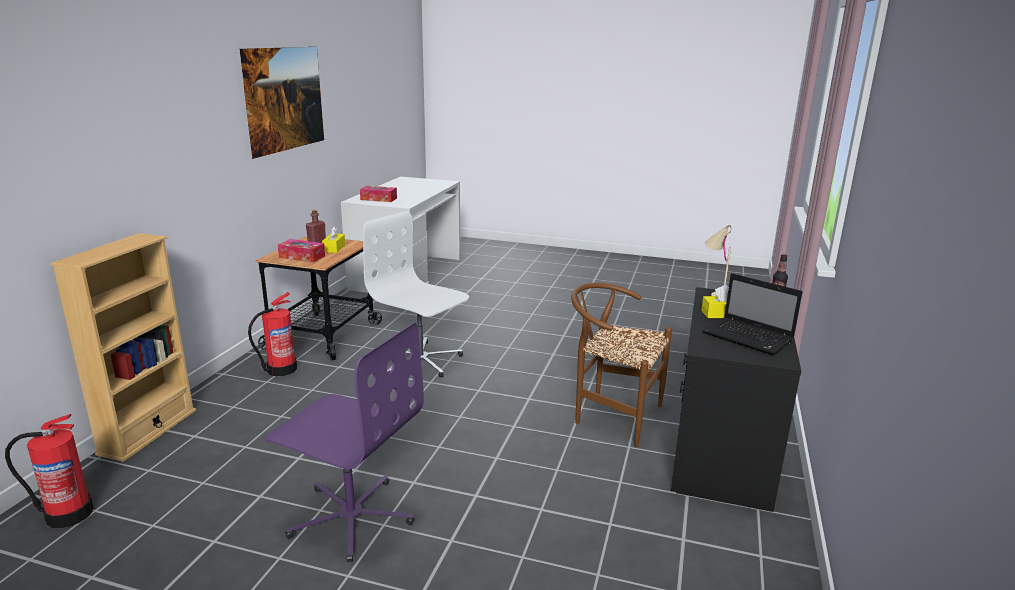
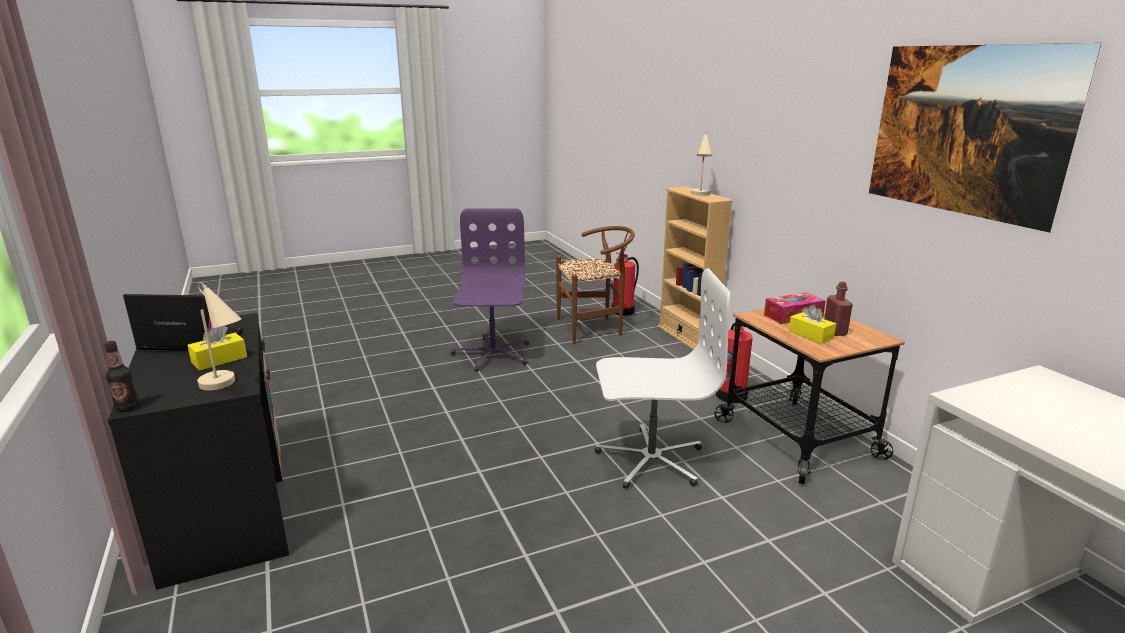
camera: 140 degrees right, 0 degrees up
purple office chair [265,322,424,562] -> purple office chair turned 105 degrees clockwise [451,209,529,372]
tissue box [360,186,397,202] -> none
brown chair [571,283,672,448] -> brown chair moved to [556,226,635,344]
none -> beige table lamp [691,131,712,196]

